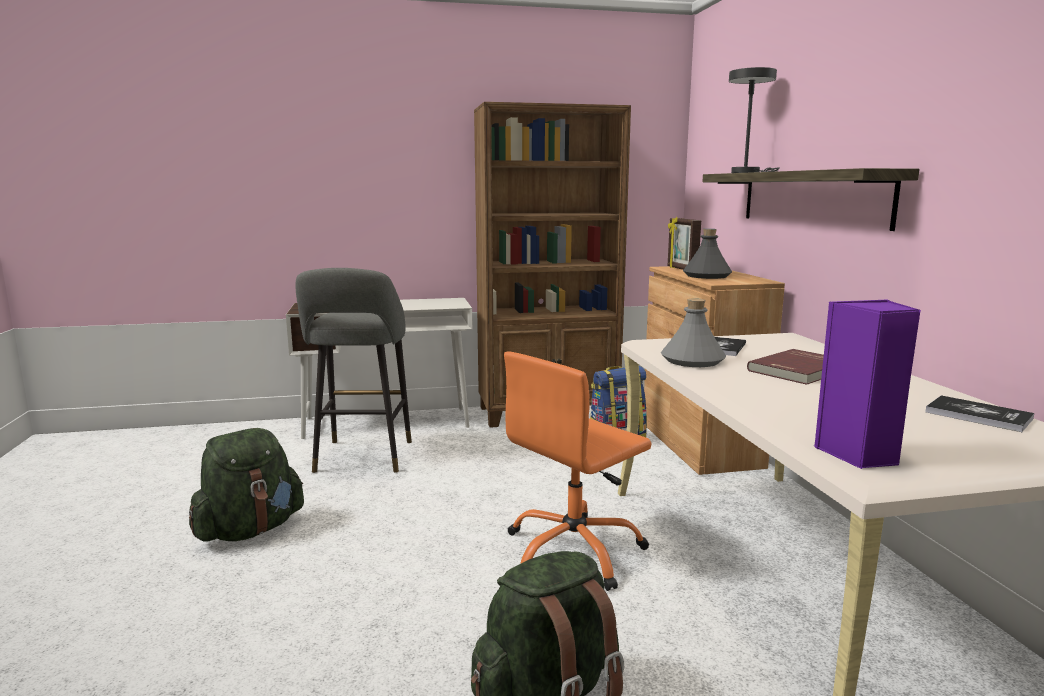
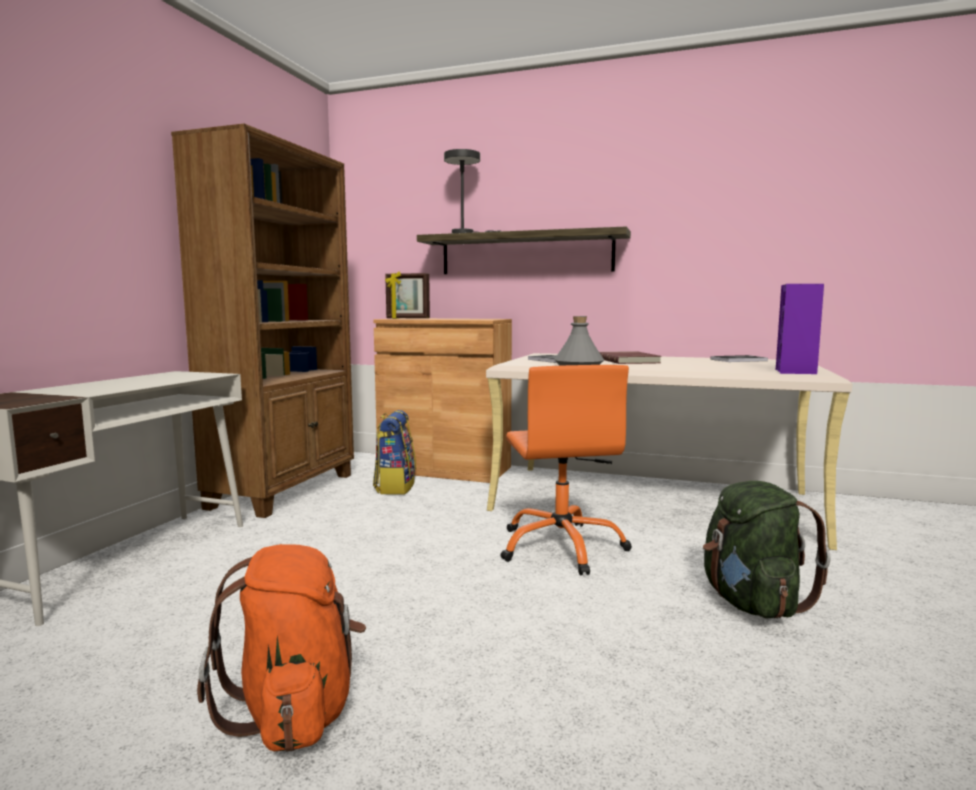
camera: 60 degrees left, 5 degrees down
green backpack [189,428,304,542] -> orange backpack [197,544,366,752]
grey stool [295,268,412,473] -> none
grey bottle [683,229,732,279] -> none

